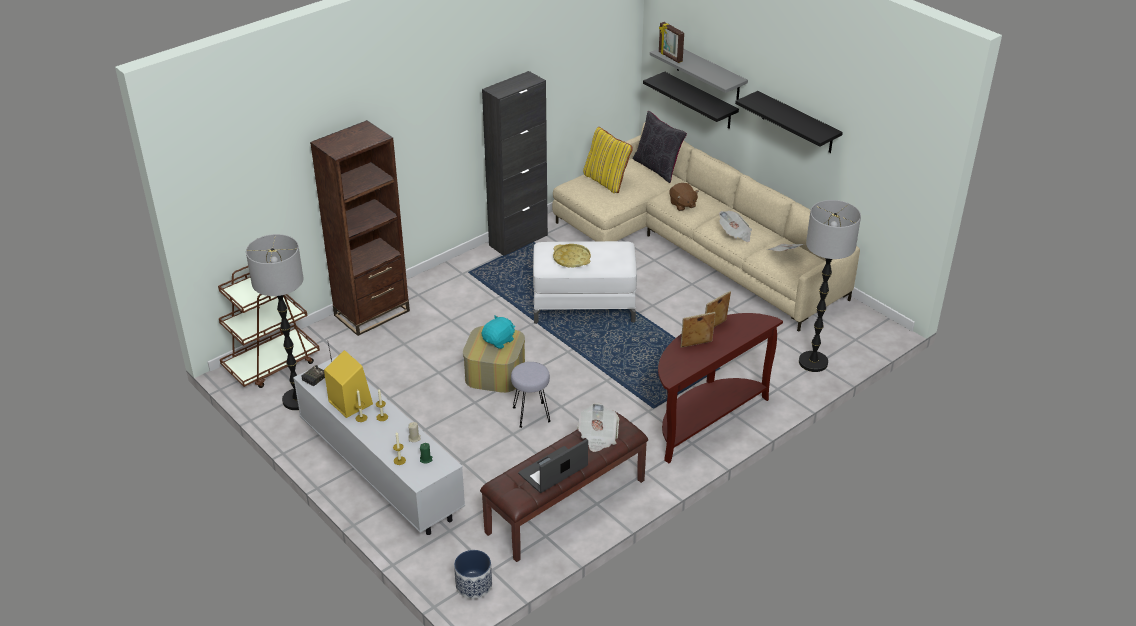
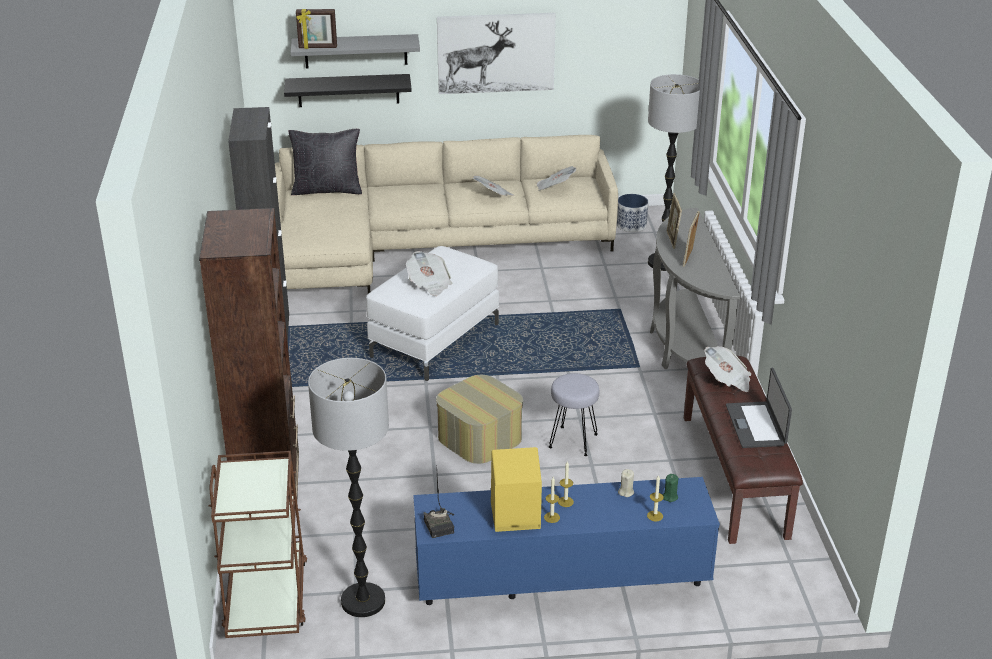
camera: 55 degrees left, 5 degrees down
white tv stand [293,356,465,535] -> blue tv stand [413,477,720,605]
planter [454,550,492,599] -> planter moved to [617,194,648,232]
turquoise plush toy [482,315,515,349] -> none
yellow tray [553,244,591,268] -> newspaper [406,251,453,296]
yellow pillow [583,127,633,193] -> none
brown console table [658,313,783,464] -> grey console table [650,208,740,369]
brown plush toy [670,183,699,211] -> none
black shelf [735,91,843,153] -> picture [437,13,556,94]

